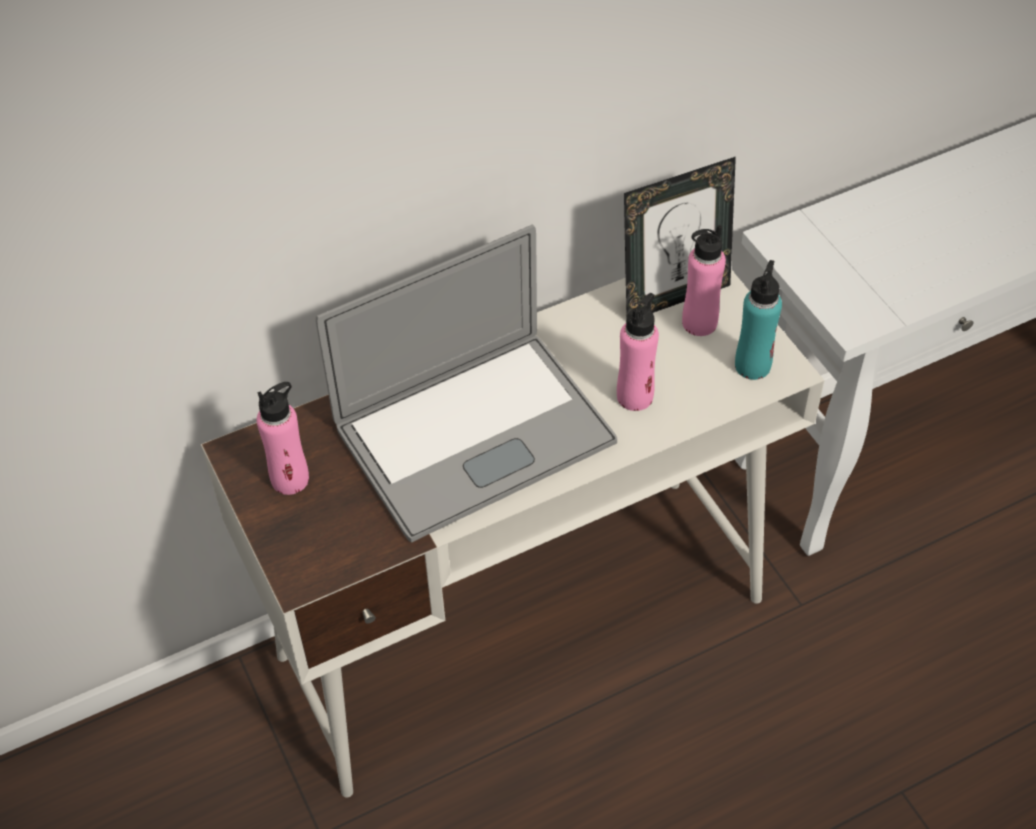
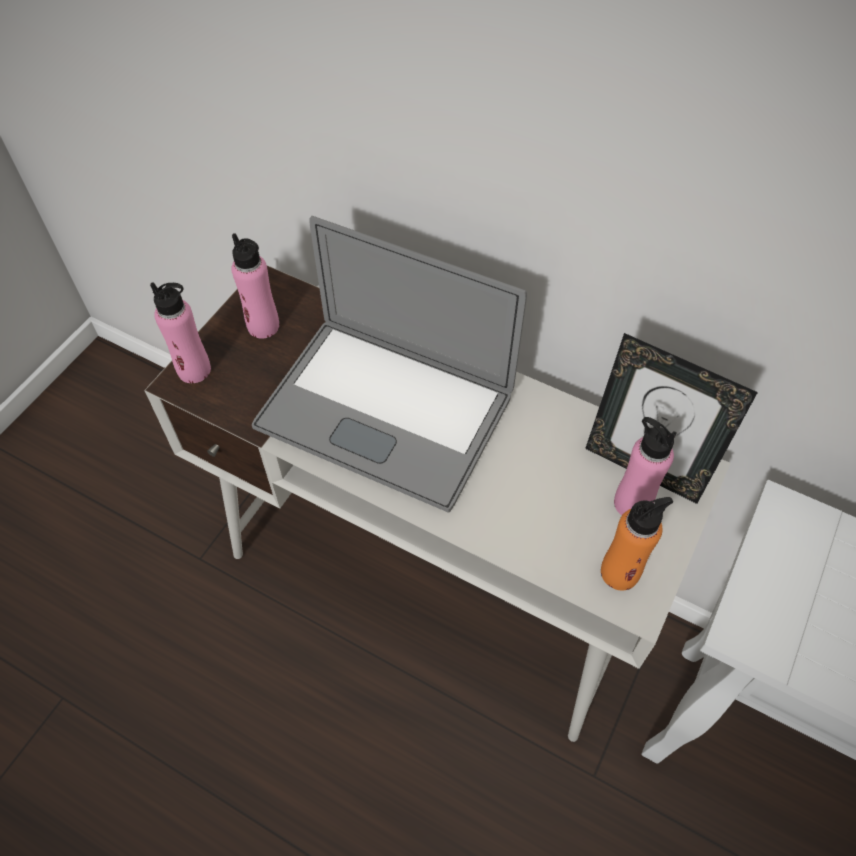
camera: 55 degrees right, 5 degrees up
pink bottle [617,293,659,411] -> pink bottle moved to [150,283,211,383]
turquoise bottle [735,260,782,380] -> orange bottle [601,497,673,591]

